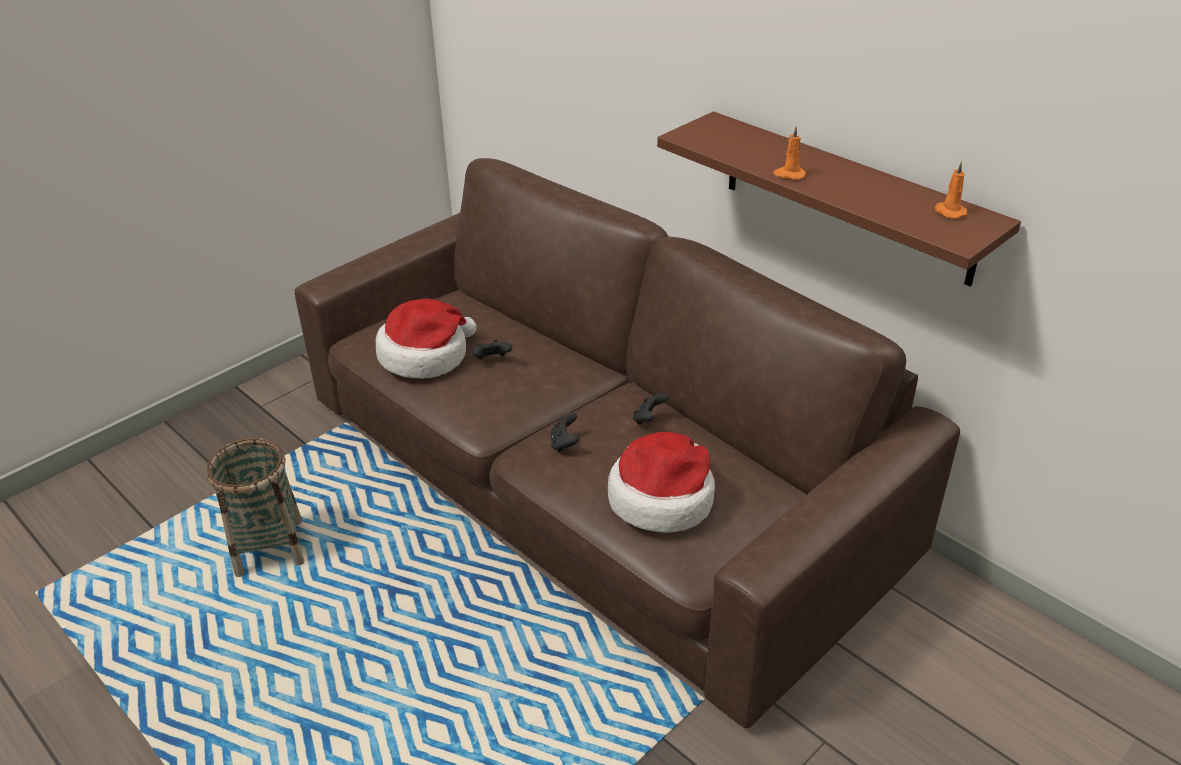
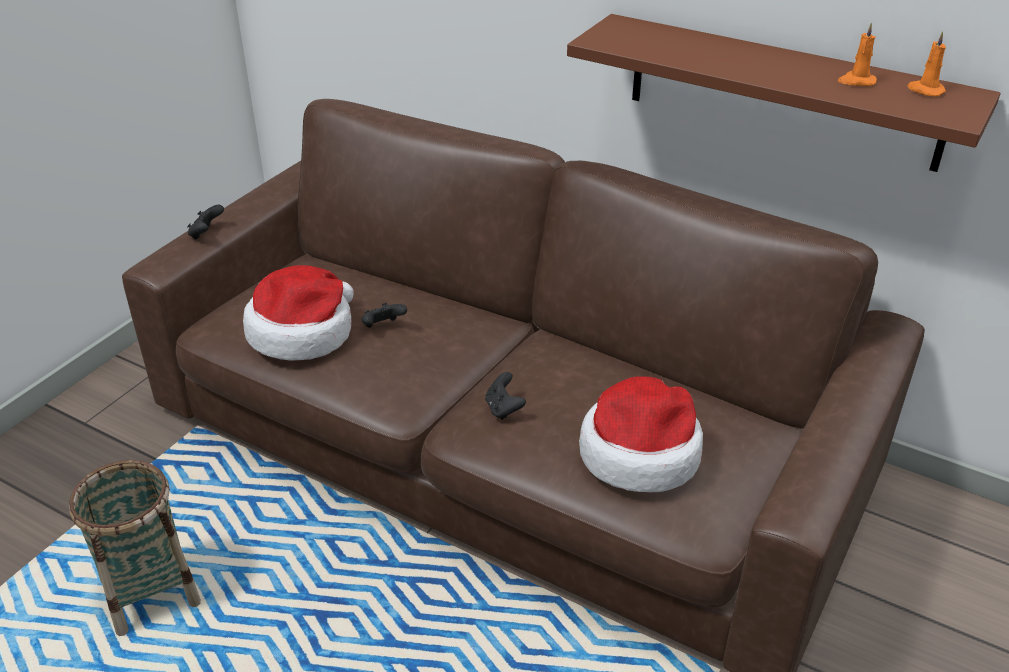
camera: 15 degrees left, 0 degrees up
black game controller [633,393,669,425] -> black game controller moved to [187,205,224,240]
orange candle [773,126,806,180] -> orange candle moved to [838,23,877,86]

